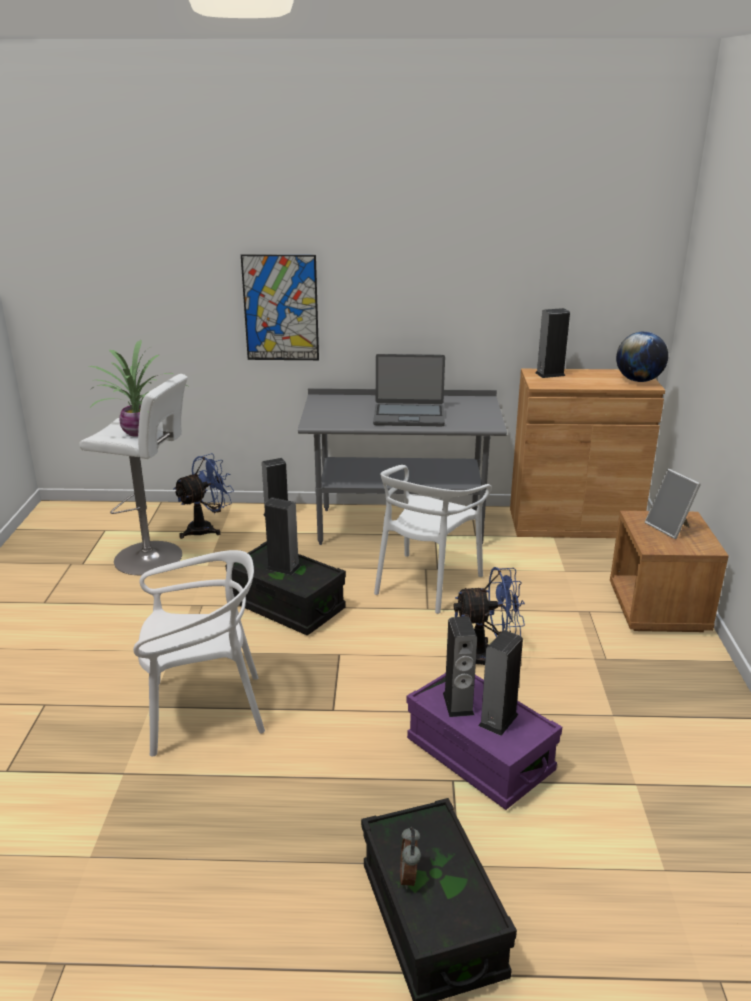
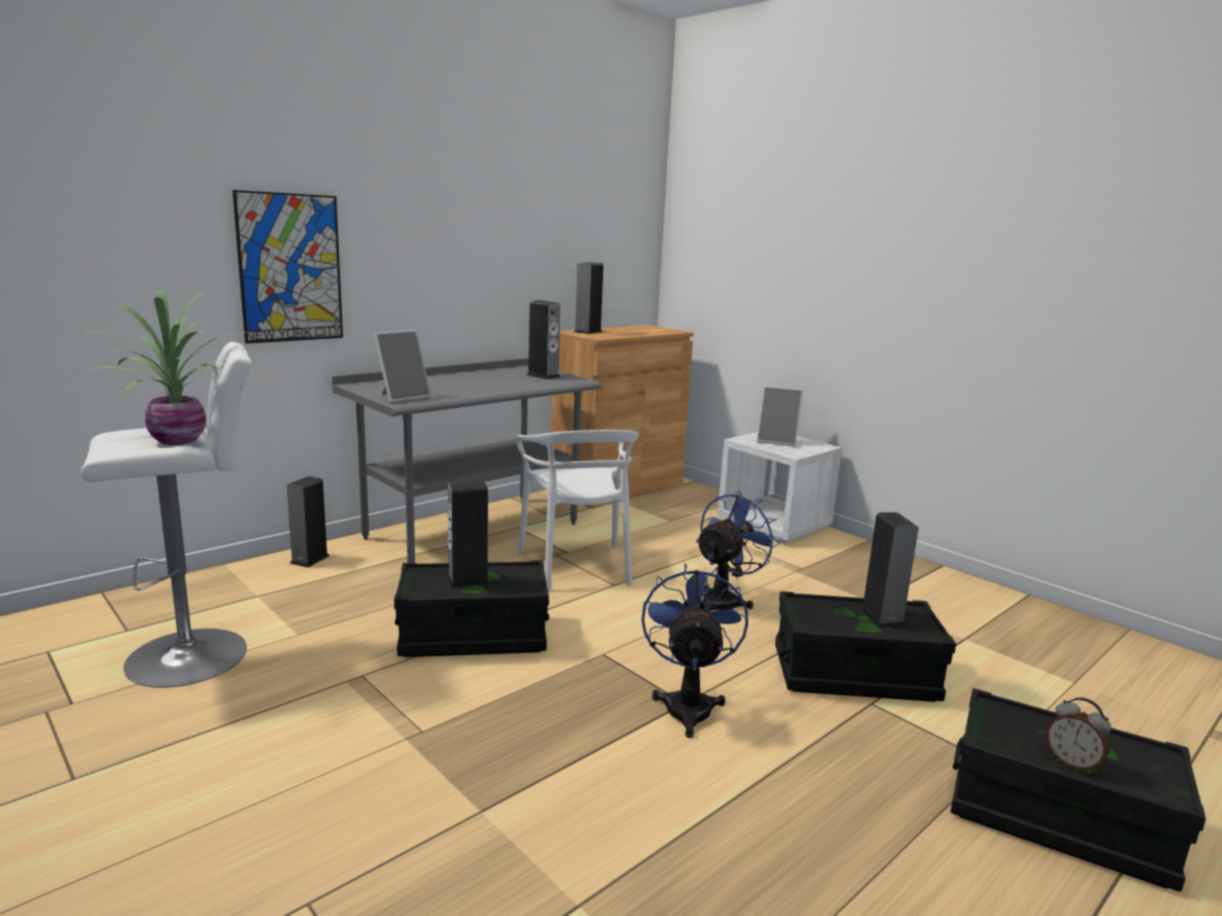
camera: 45 degrees left, 10 degrees down
white chair [133,550,265,756] -> none
blue fan [173,453,234,539] -> blue fan moved to [642,563,748,738]
laptop [373,354,445,426] -> none
purple storage box [406,673,562,810] -> black storage box [775,591,956,702]
speaker [443,616,477,717] -> speaker moved to [527,300,560,379]
brown nightstand [610,511,729,632] -> white nightstand [717,432,842,544]
globe [616,331,668,382] -> none
none -> picture frame [374,330,431,403]

